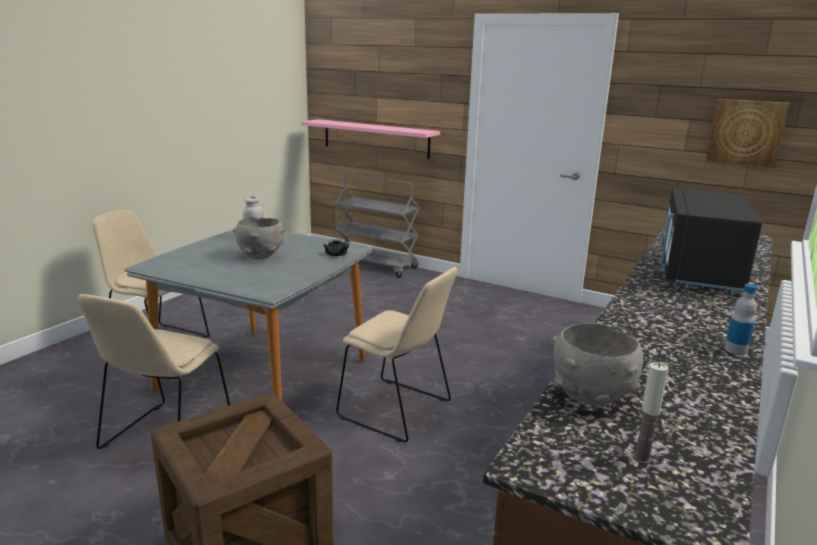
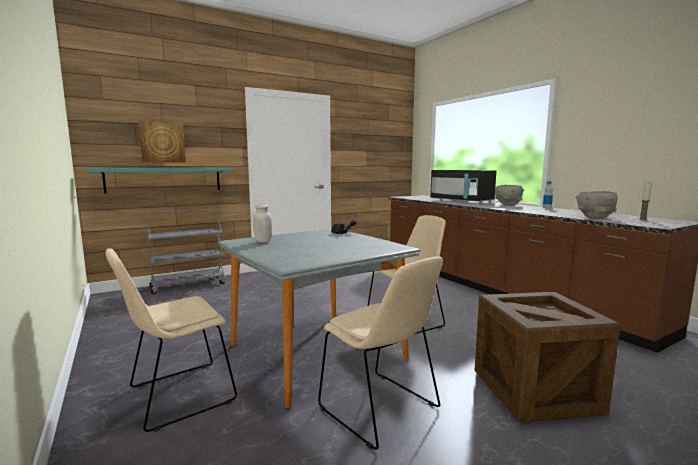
camera: 60 degrees left, 10 degrees down
grey bowl [233,217,285,259] -> grey bowl moved to [495,185,525,206]
pink shelf [301,119,440,159] -> turquoise shelf [89,168,232,194]
picture [706,99,789,168] -> picture moved to [138,121,186,162]

